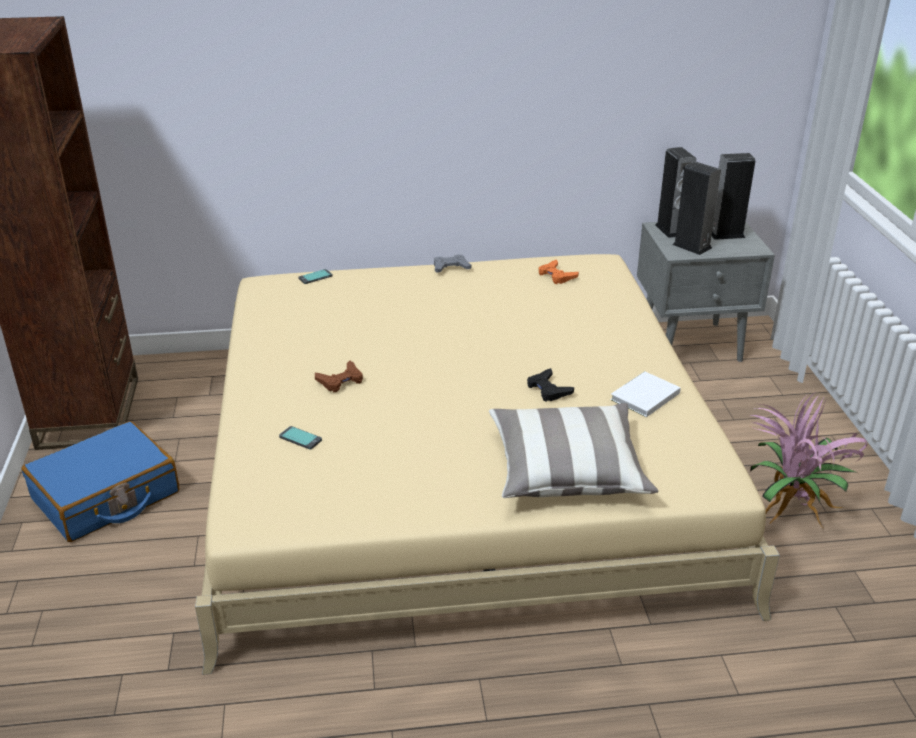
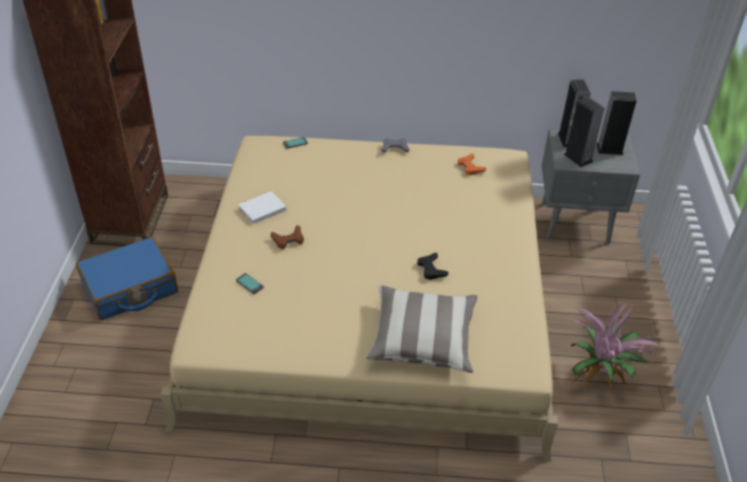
camera: 10 degrees right, 10 degrees up
white book [610,371,681,417] -> white book moved to [238,191,286,224]

